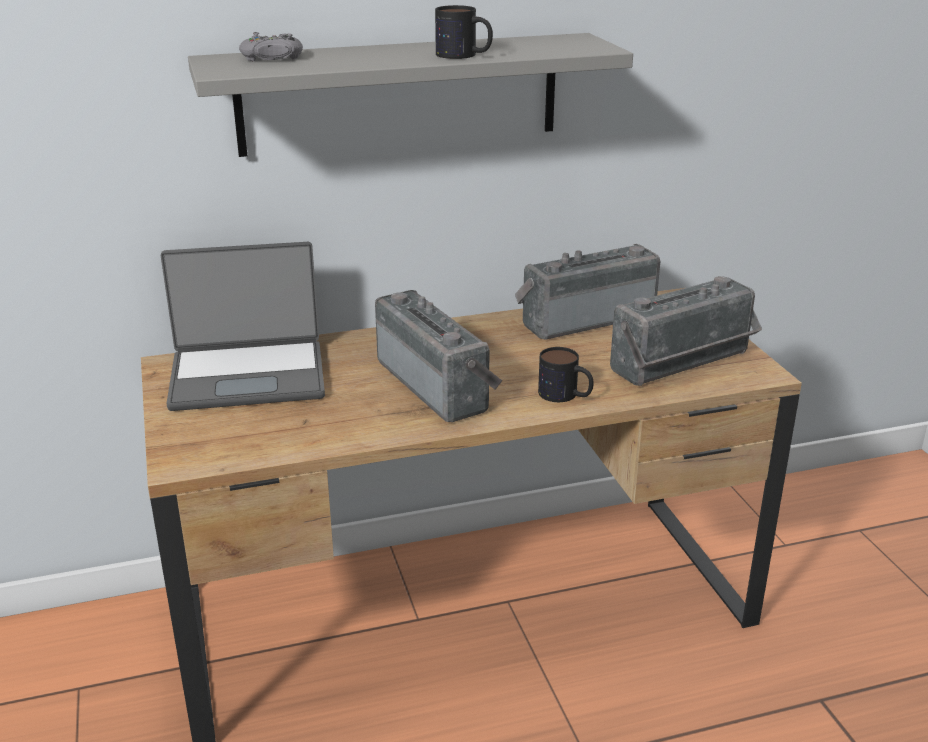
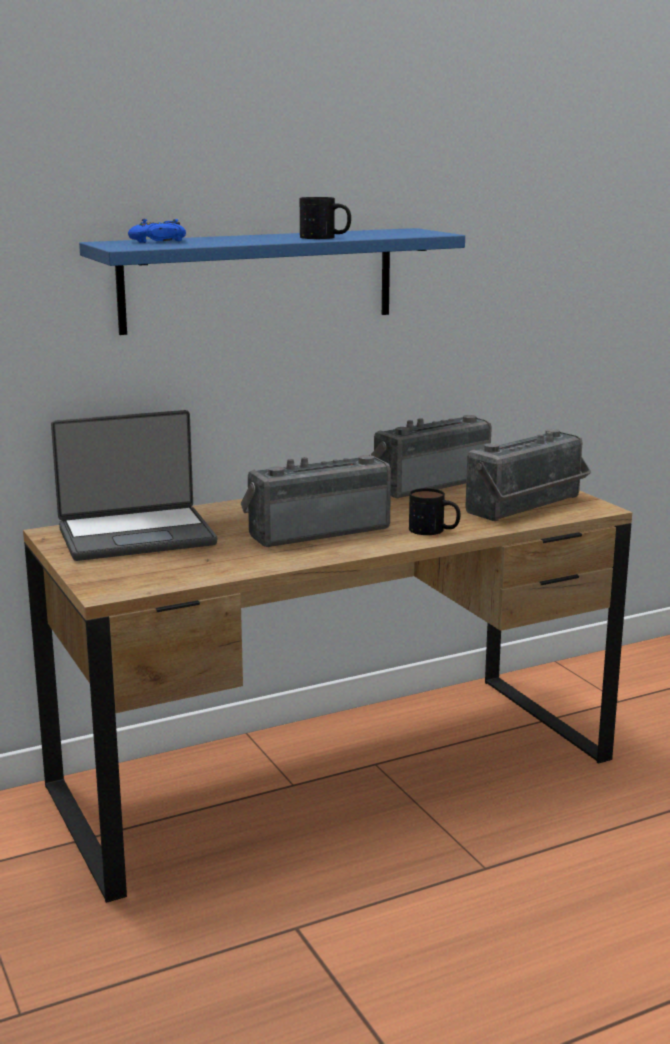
camera: 10 degrees left, 10 degrees down
grey shelf [188,33,633,157] -> blue shelf [79,228,465,335]
grey game controller [239,32,303,62] -> blue game controller [128,219,186,243]
radio [375,290,502,422] -> radio turned 75 degrees counterclockwise [241,455,391,547]

